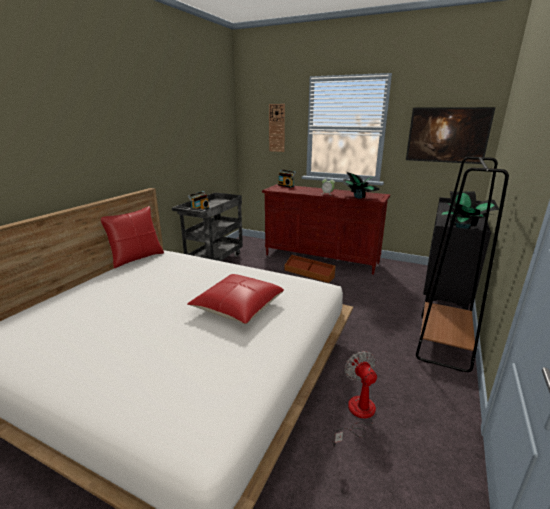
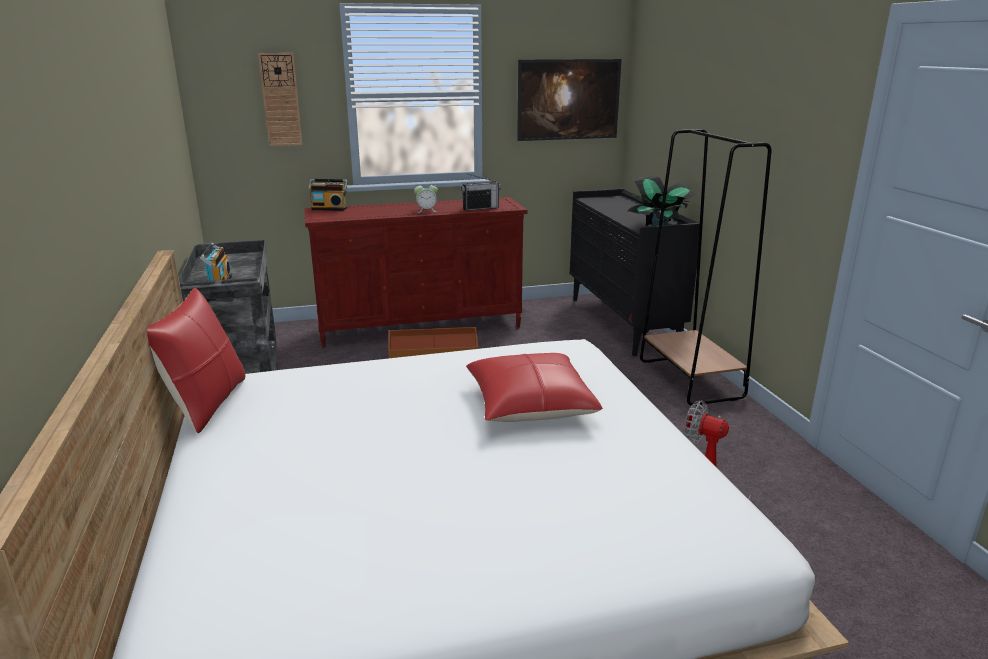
camera: 40 degrees left, 0 degrees up
potted plant [343,172,380,198] -> radio [461,173,501,211]

